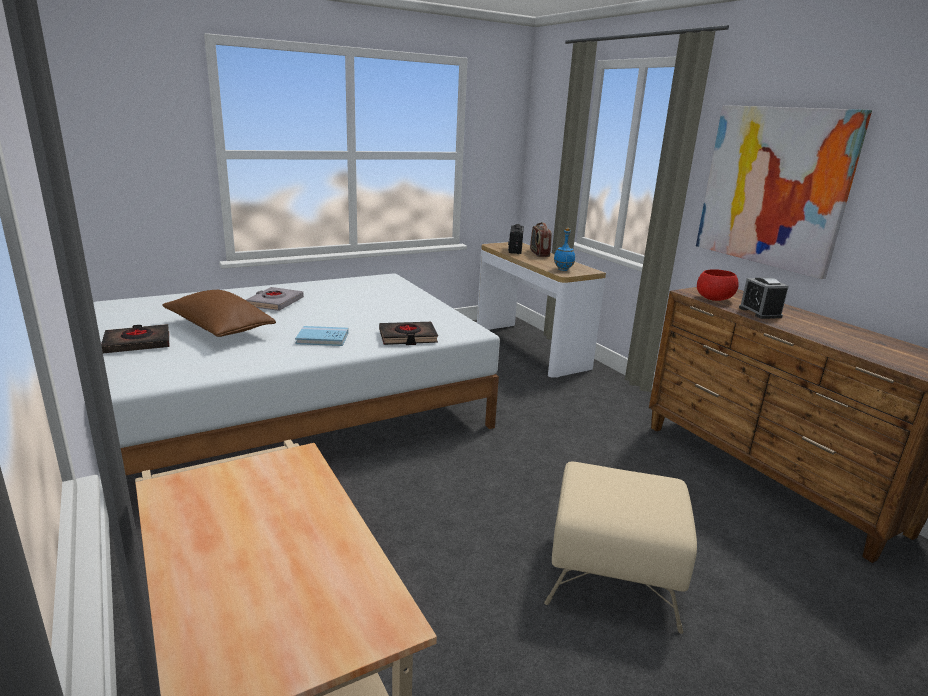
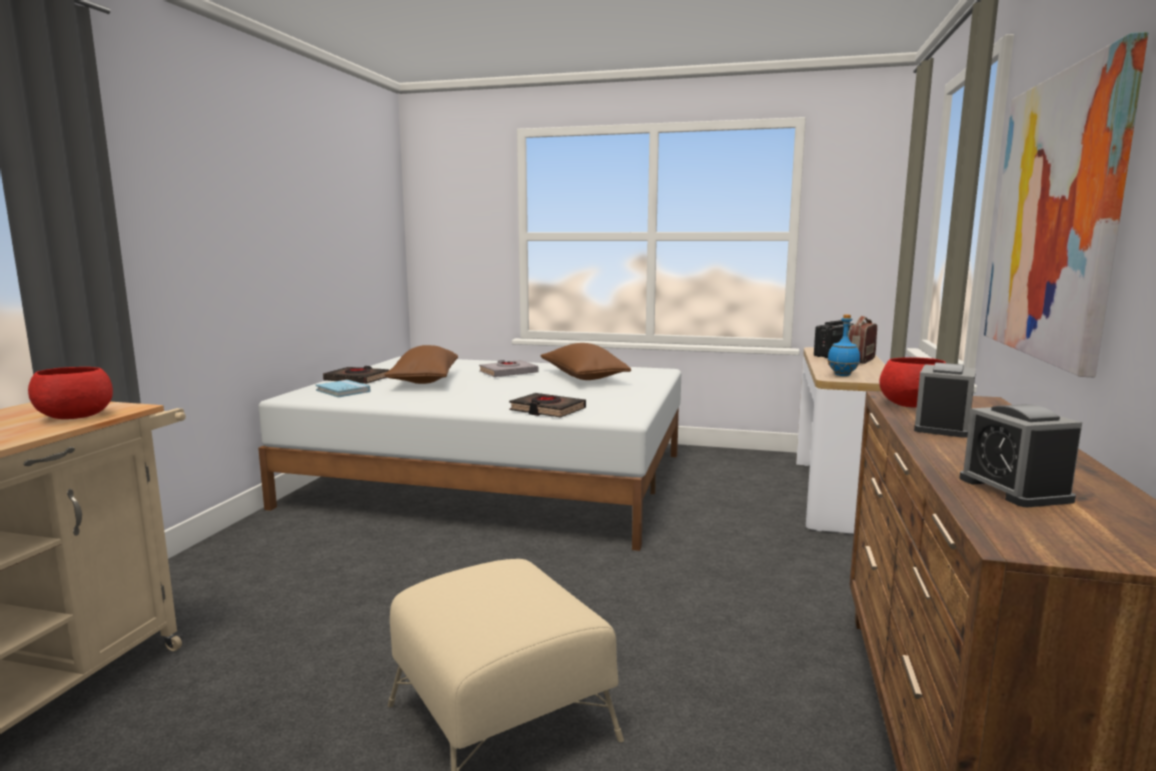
camera: 45 degrees right, 10 degrees down
blue book [295,326,349,346] -> blue book moved to [316,380,371,397]
none -> red bowl [28,367,113,419]
none -> brown pillow [540,343,631,380]
none -> alarm clock [959,404,1082,507]

